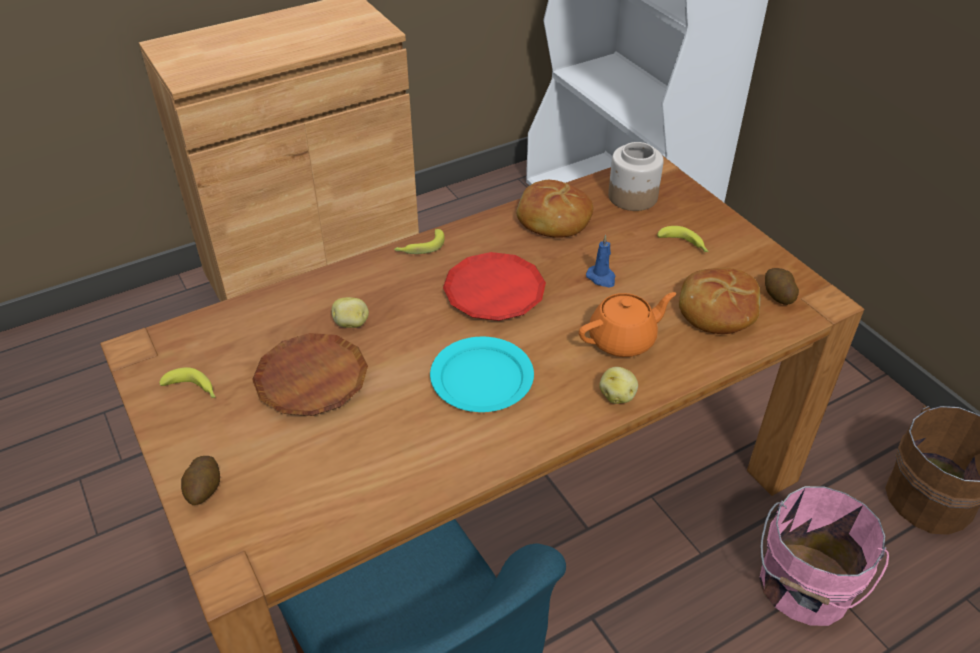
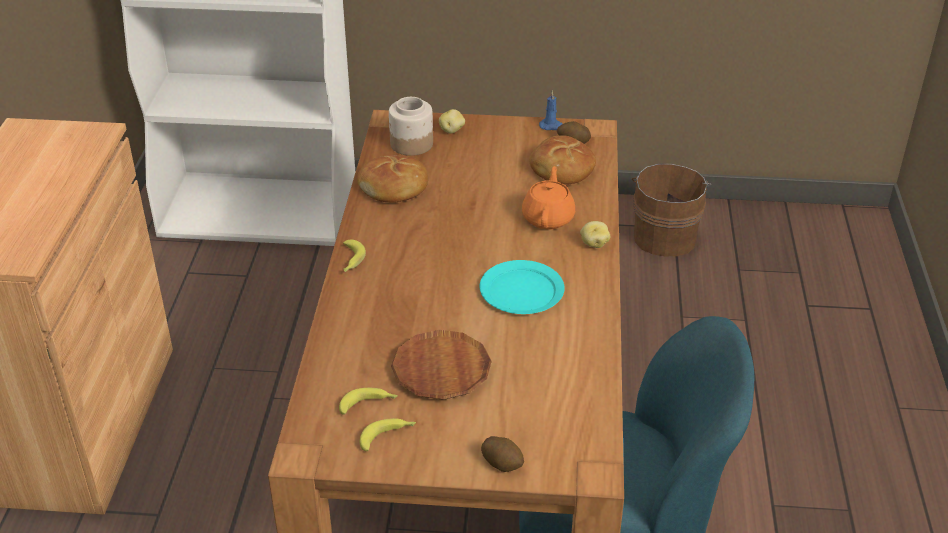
camera: 55 degrees left, 5 degrees down
potato [331,297,369,328] -> potato moved to [439,109,465,134]
red plate [443,252,546,321] -> none
blue candle [586,235,615,287] -> blue candle moved to [539,90,563,130]
banana [657,226,709,252] -> banana moved to [339,388,398,415]
pink bucket [759,486,889,626] -> none

